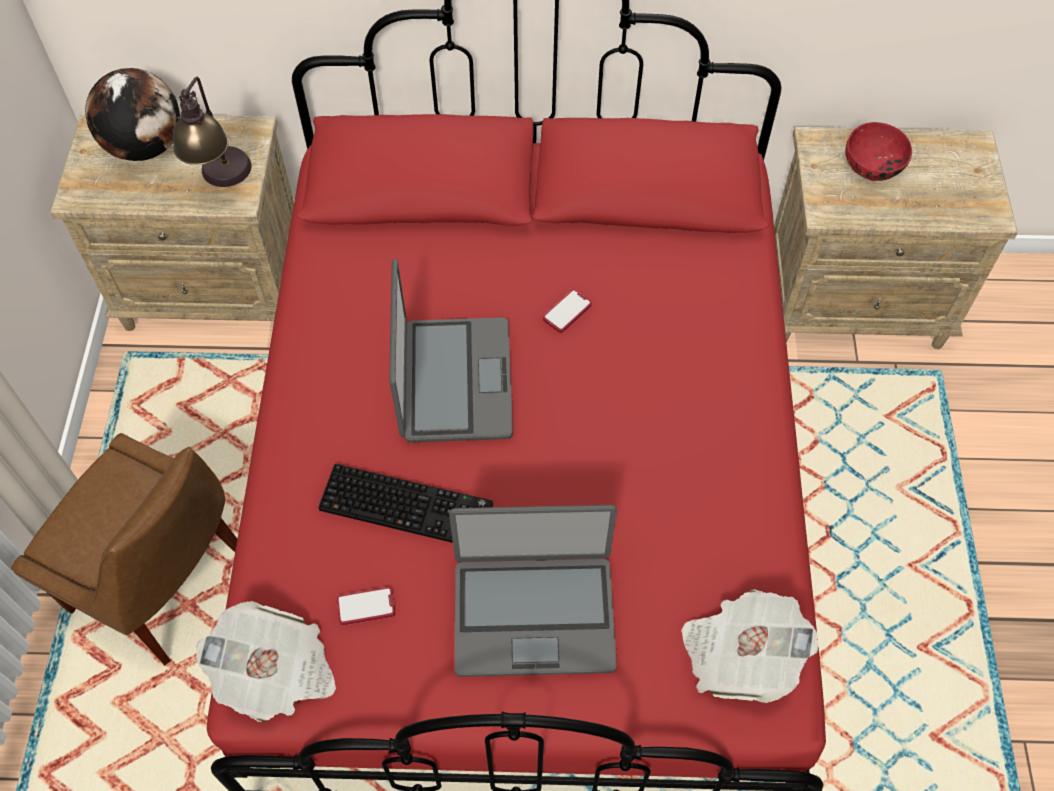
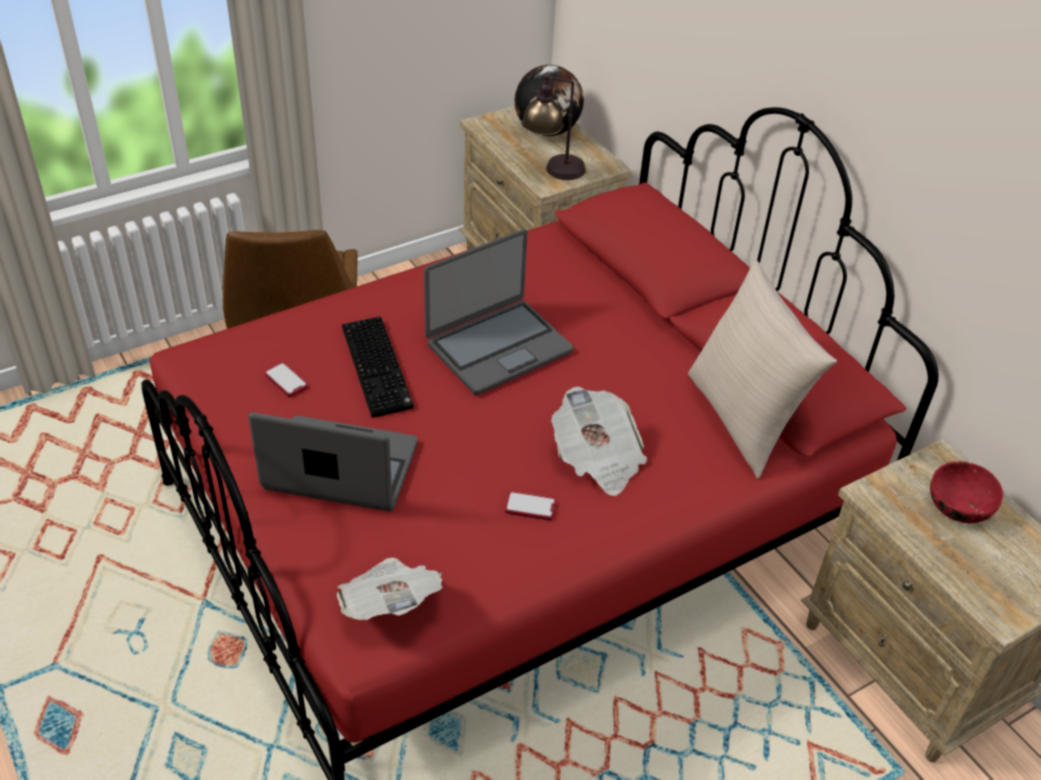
camera: 55 degrees right, 15 degrees down
newspaper [196,601,336,722] -> newspaper moved to [551,386,648,496]
laptop [449,505,617,677] -> laptop turned 135 degrees clockwise [248,412,418,511]
phone [543,290,592,333] -> phone moved to [505,491,556,521]
none -> beige pillow [688,260,837,479]

